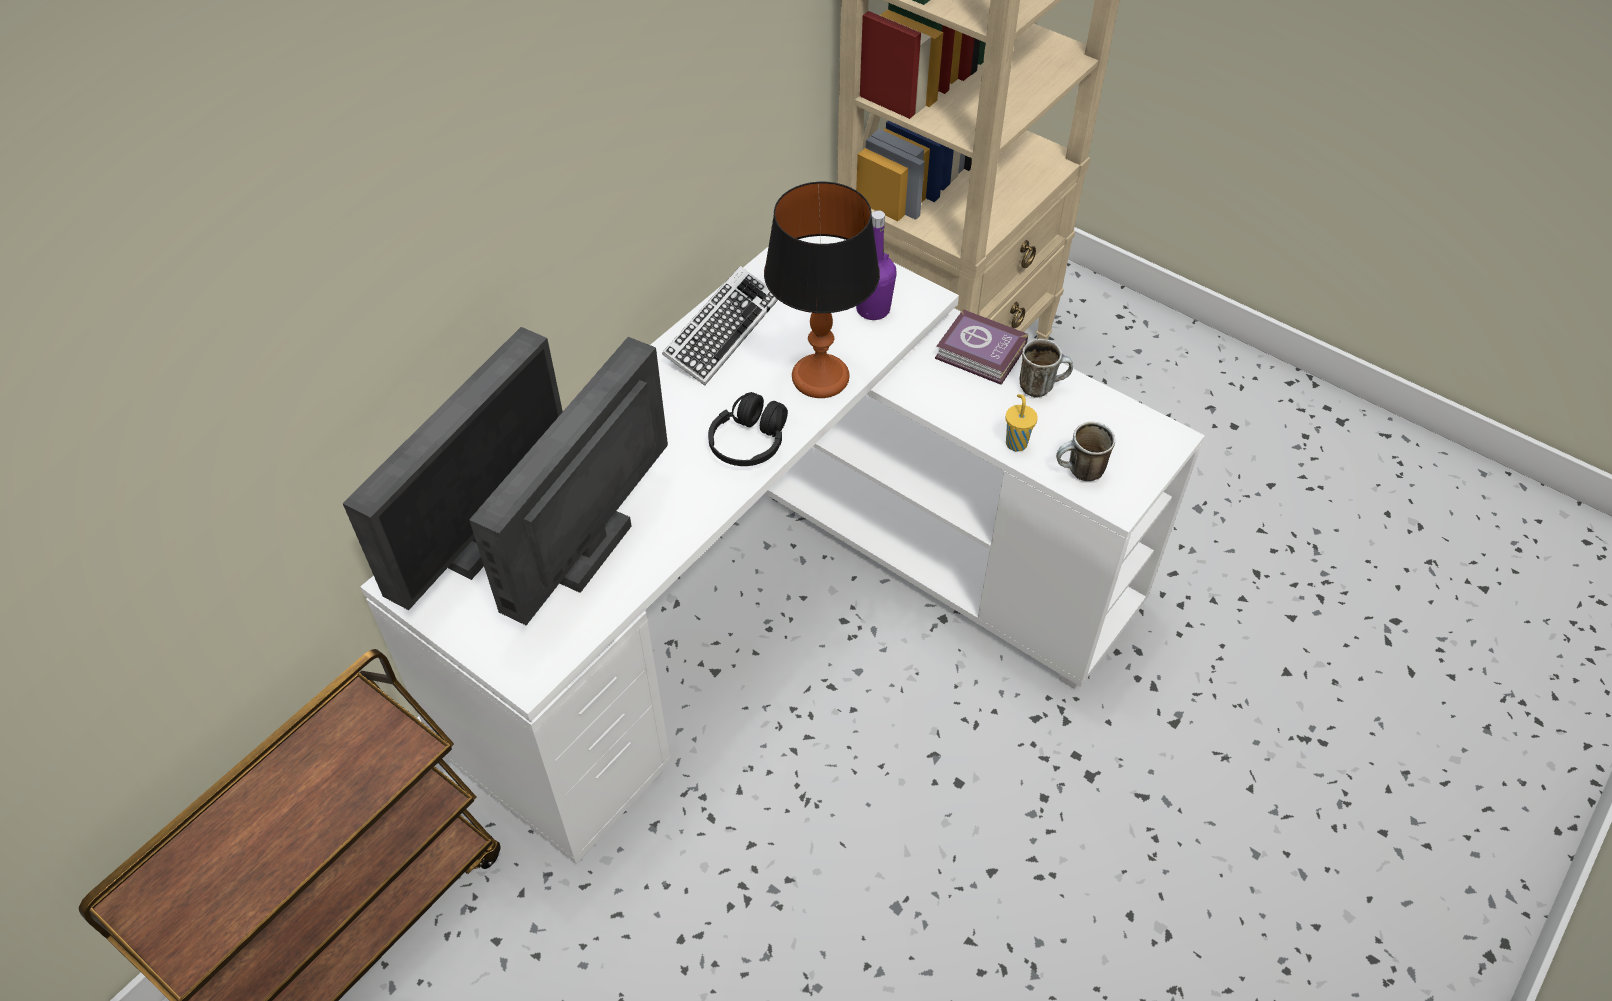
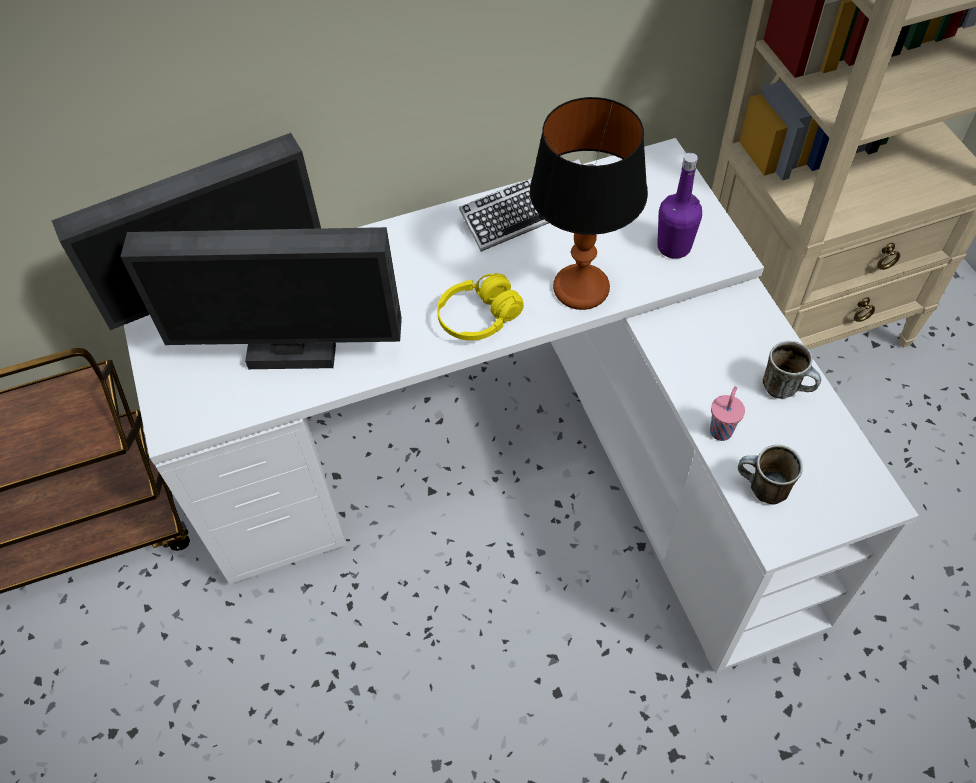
camera: 35 degrees right, 5 degrees up
monitor [469,337,668,625] -> monitor turned 150 degrees counterclockwise [120,227,402,369]
black headphones [708,392,788,466] -> yellow headphones [437,273,524,341]
book [935,309,1028,385] -> none
yellow cup [1005,394,1038,452] -> pink cup [710,387,745,441]

